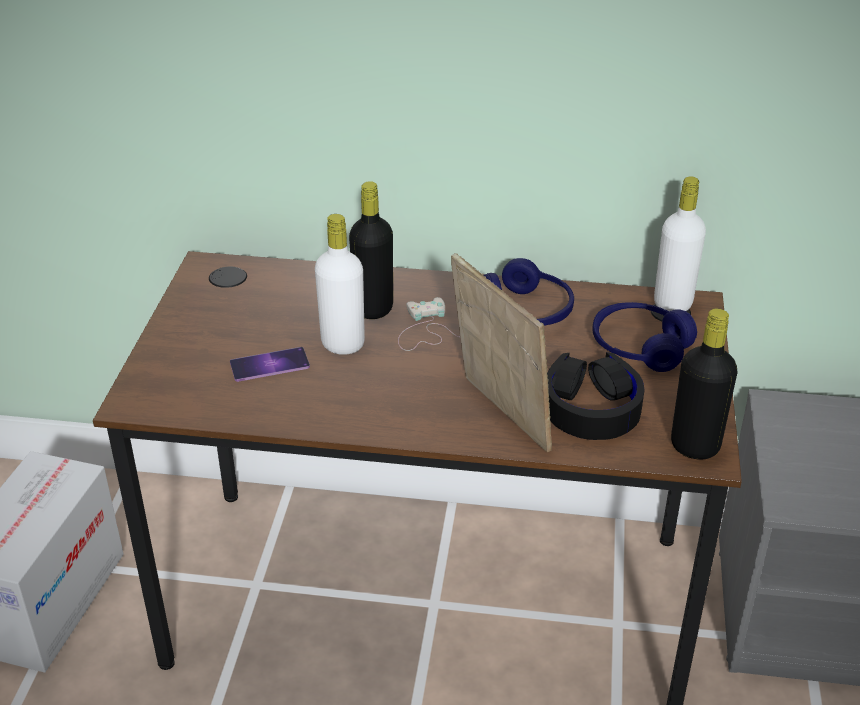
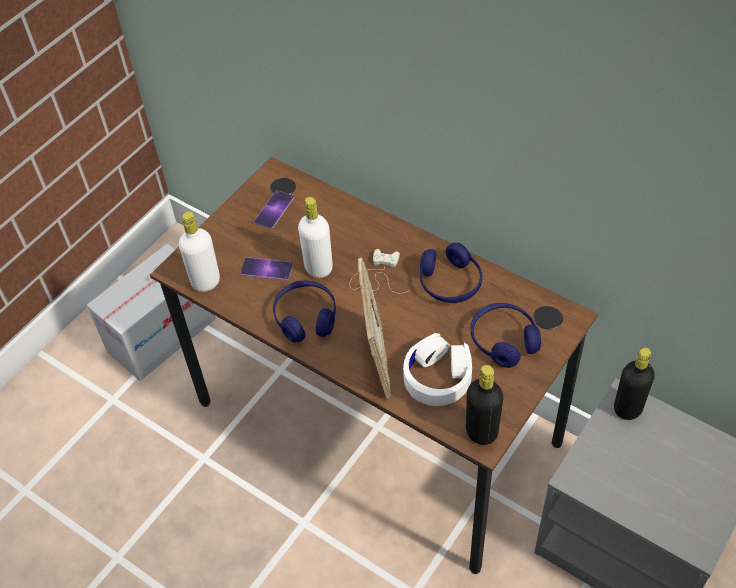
camera: 30 degrees right, 15 degrees up
black bottle [349,181,393,319] -> black bottle moved to [614,348,655,420]
black headphones [547,352,644,440] -> white headphones [403,333,472,406]
white bottle [654,176,706,311] -> white bottle moved to [179,212,220,292]
none -> phone [254,190,294,229]
none -> blue headphones [273,280,336,343]

